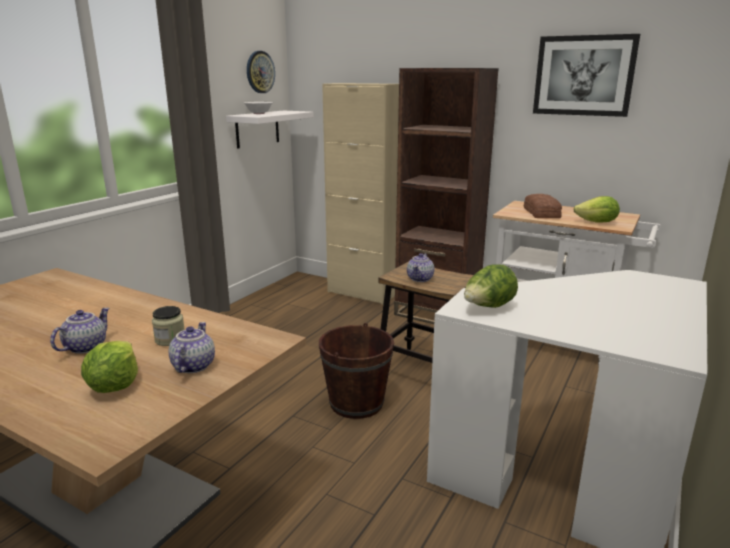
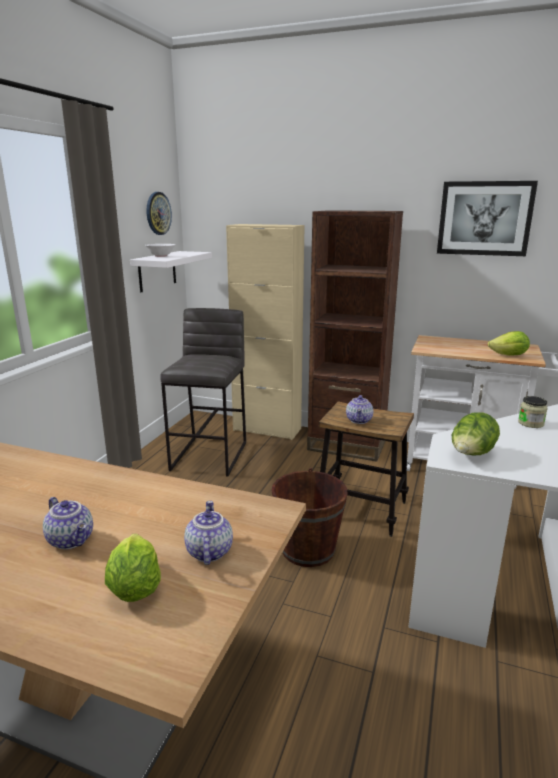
camera: 10 degrees left, 0 degrees up
teapot [50,308,110,354] -> teapot turned 120 degrees clockwise [43,497,93,550]
jar [152,306,185,346] -> jar moved to [518,396,548,428]
bread [524,194,562,218] -> none
none -> grey stool [160,308,246,476]

